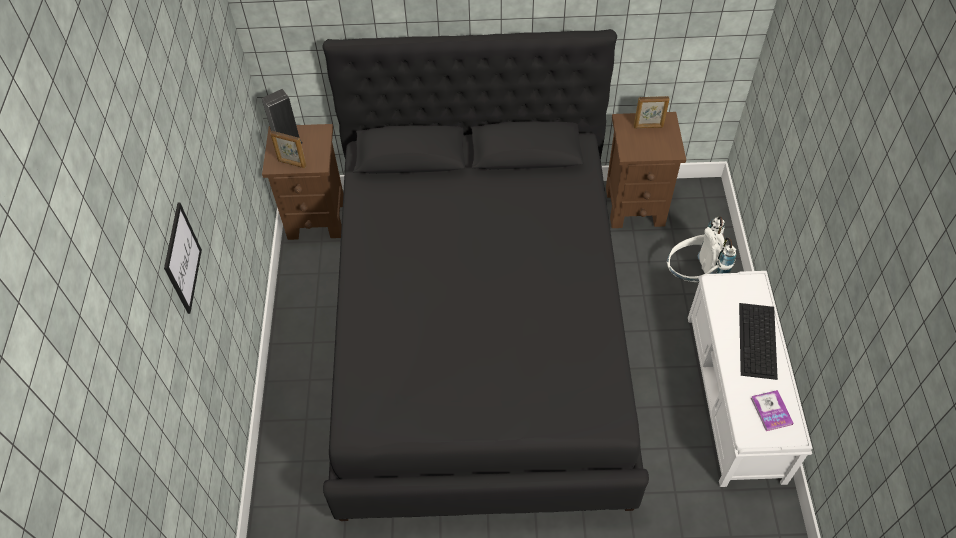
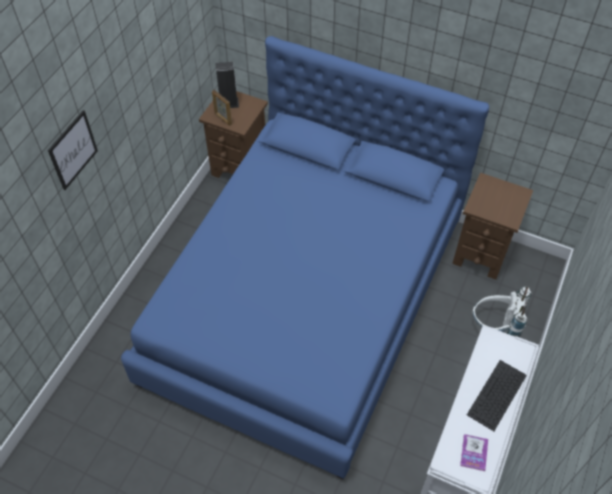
camera: 25 degrees right, 0 degrees up
black bed [322,29,649,521] -> blue bed [121,36,489,479]
picture frame [634,96,670,128] -> none

